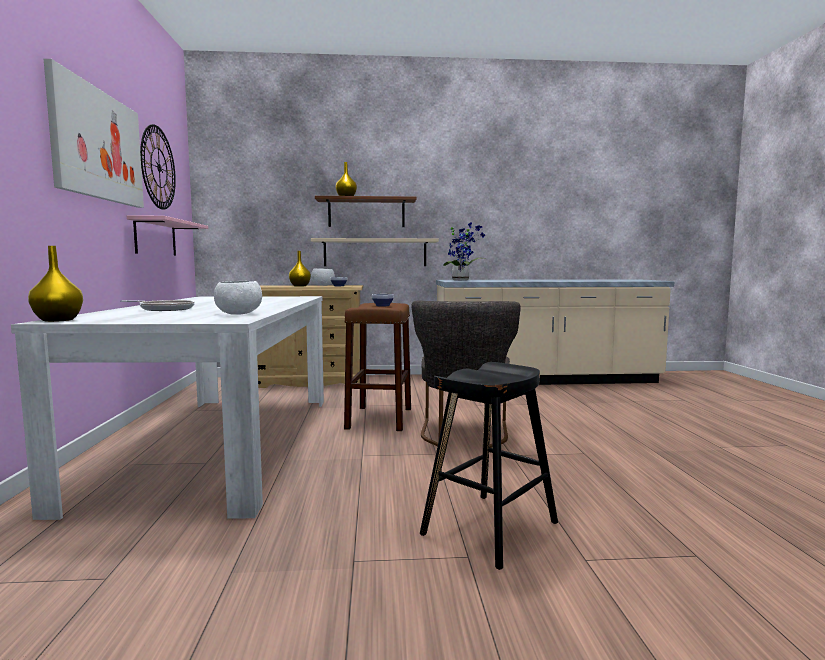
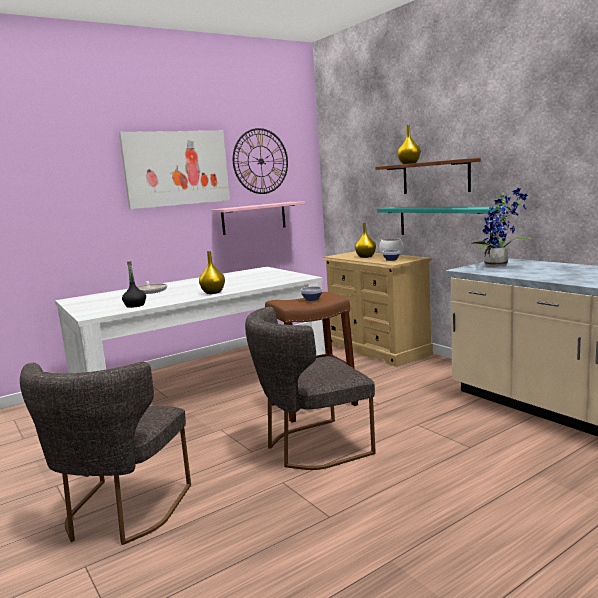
camera: 60 degrees right, 5 degrees up
yellow vase [28,246,83,322] -> yellow vase moved to [199,251,225,294]
white bowl [214,281,262,314] -> black bottle [122,261,146,308]
beige shelf [311,238,439,266] -> turquoise shelf [377,207,502,239]
black stool [420,362,558,570] -> grey chair [20,362,191,545]

